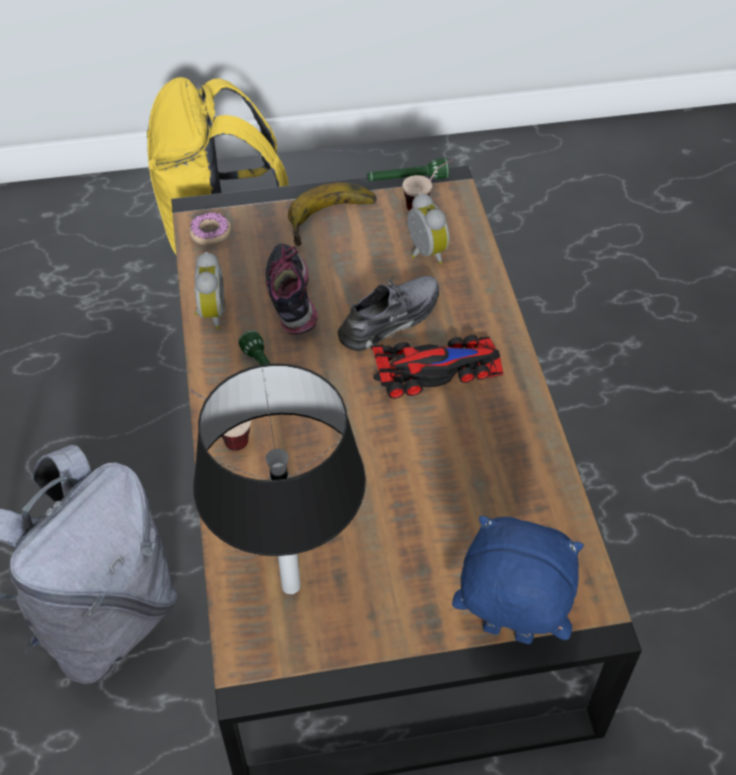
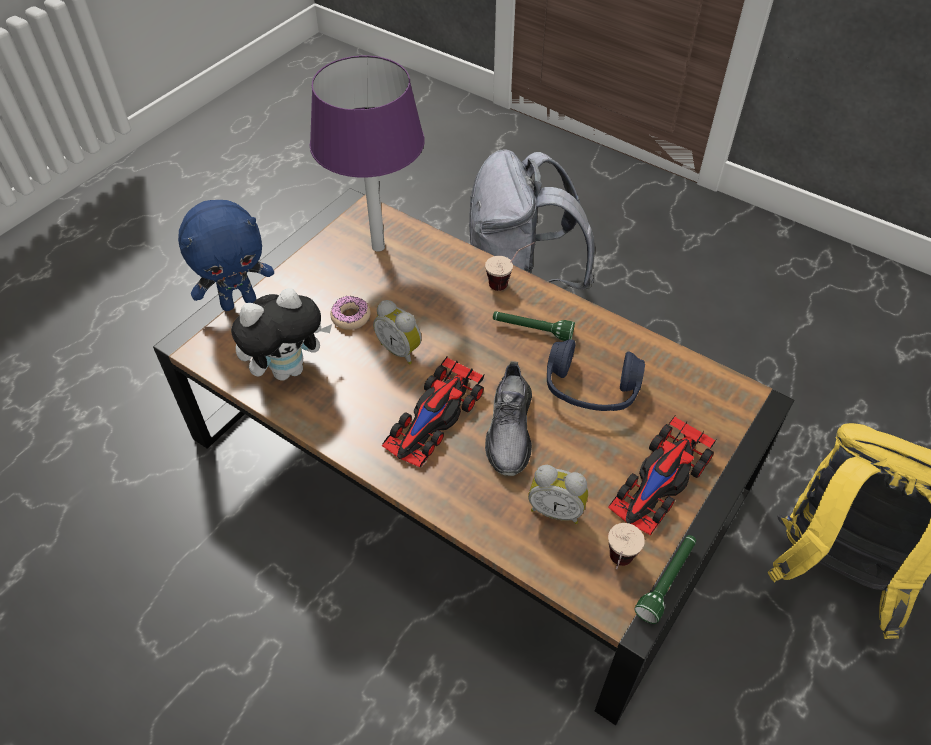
camera: 135 degrees right, 0 degrees up
donut [189,212,232,246] -> donut moved to [330,296,371,330]
black table lamp [193,363,366,594] -> purple table lamp [310,55,425,252]
alarm clock [194,252,224,329] -> alarm clock moved to [373,300,422,364]
shoe [266,244,318,335] -> blue headphones [547,339,645,411]
banana [288,182,377,246] -> toy car [608,416,716,535]
none -> plush toy [231,288,332,381]

